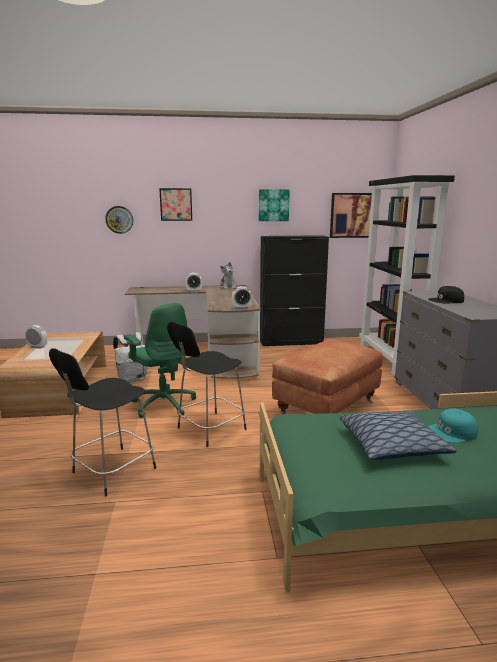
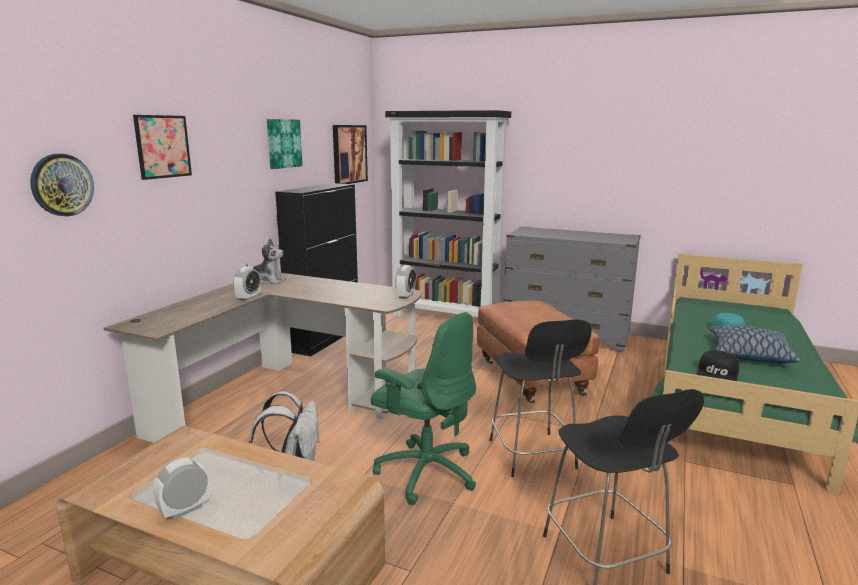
camera: 60 degrees left, 0 degrees up
green office chair [124,303,196,418] -> green office chair turned 45 degrees clockwise [371,312,476,505]
black cap [428,286,464,303] -> black cap moved to [697,350,739,381]

